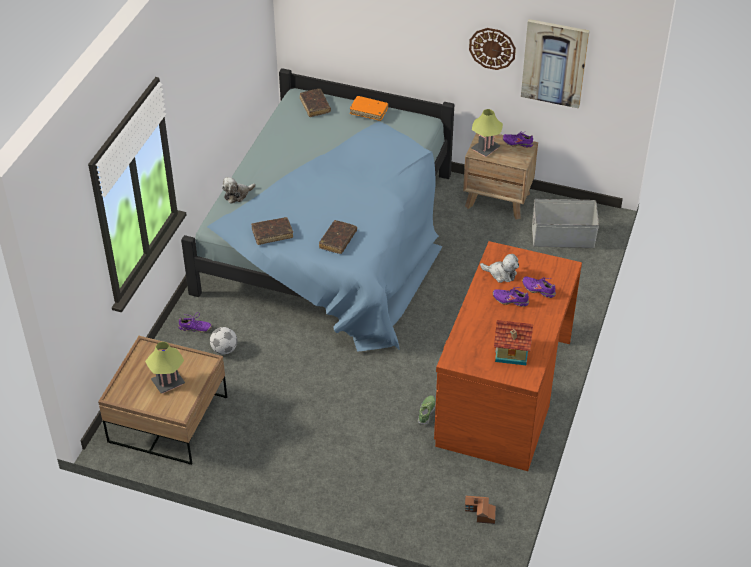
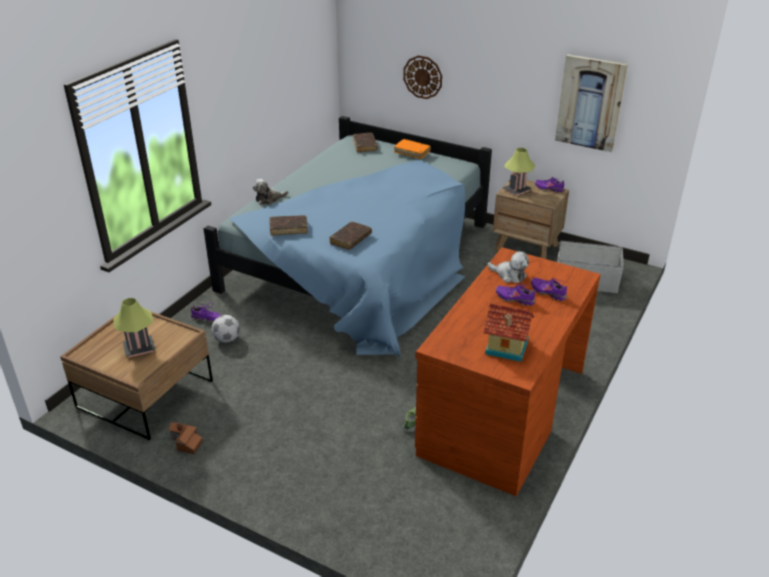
camera: 10 degrees right, 10 degrees down
toy house [465,495,496,524] -> toy house moved to [169,422,203,455]
wall clock [469,28,516,70] -> wall clock moved to [403,55,442,99]

